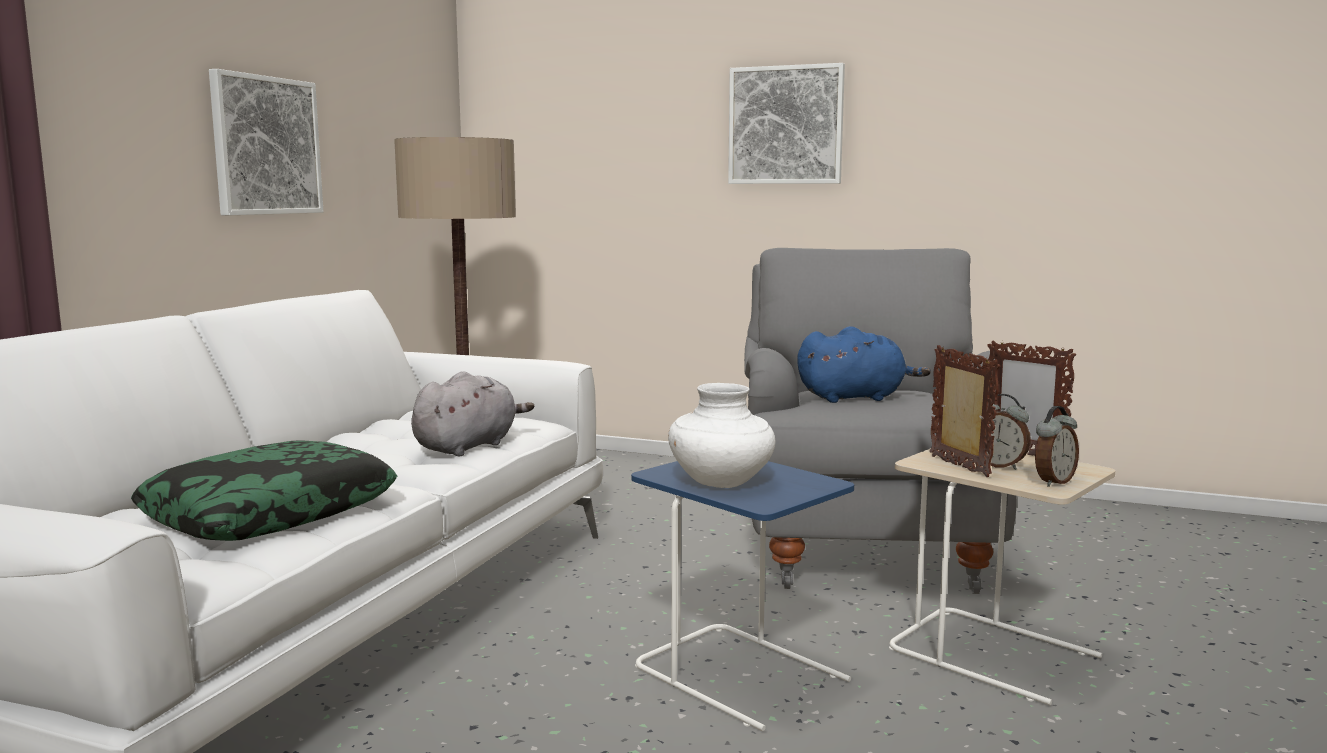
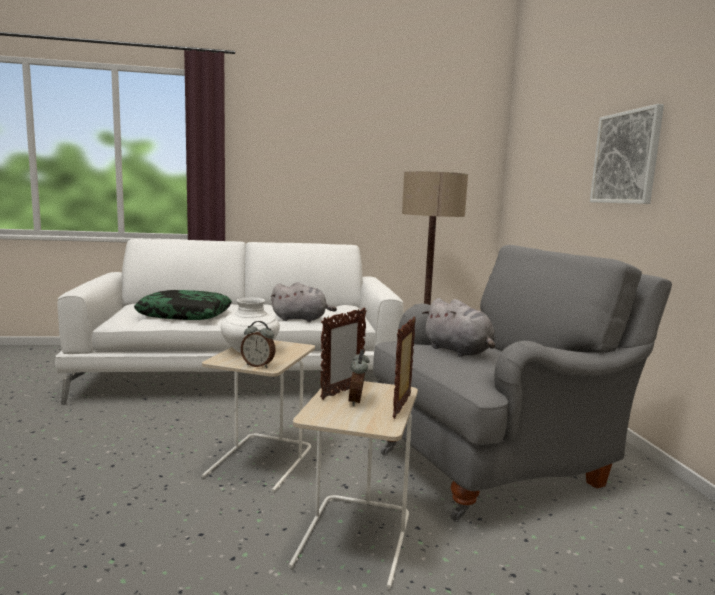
camera: 60 degrees right, 0 degrees up
picture [209,69,324,215] -> none
blue side table [631,461,854,731] -> beige side table [201,340,315,492]
blue plush toy [797,326,931,403] -> grey plush toy [422,298,495,357]
alarm clock [1035,406,1079,487] -> alarm clock moved to [241,321,276,368]

